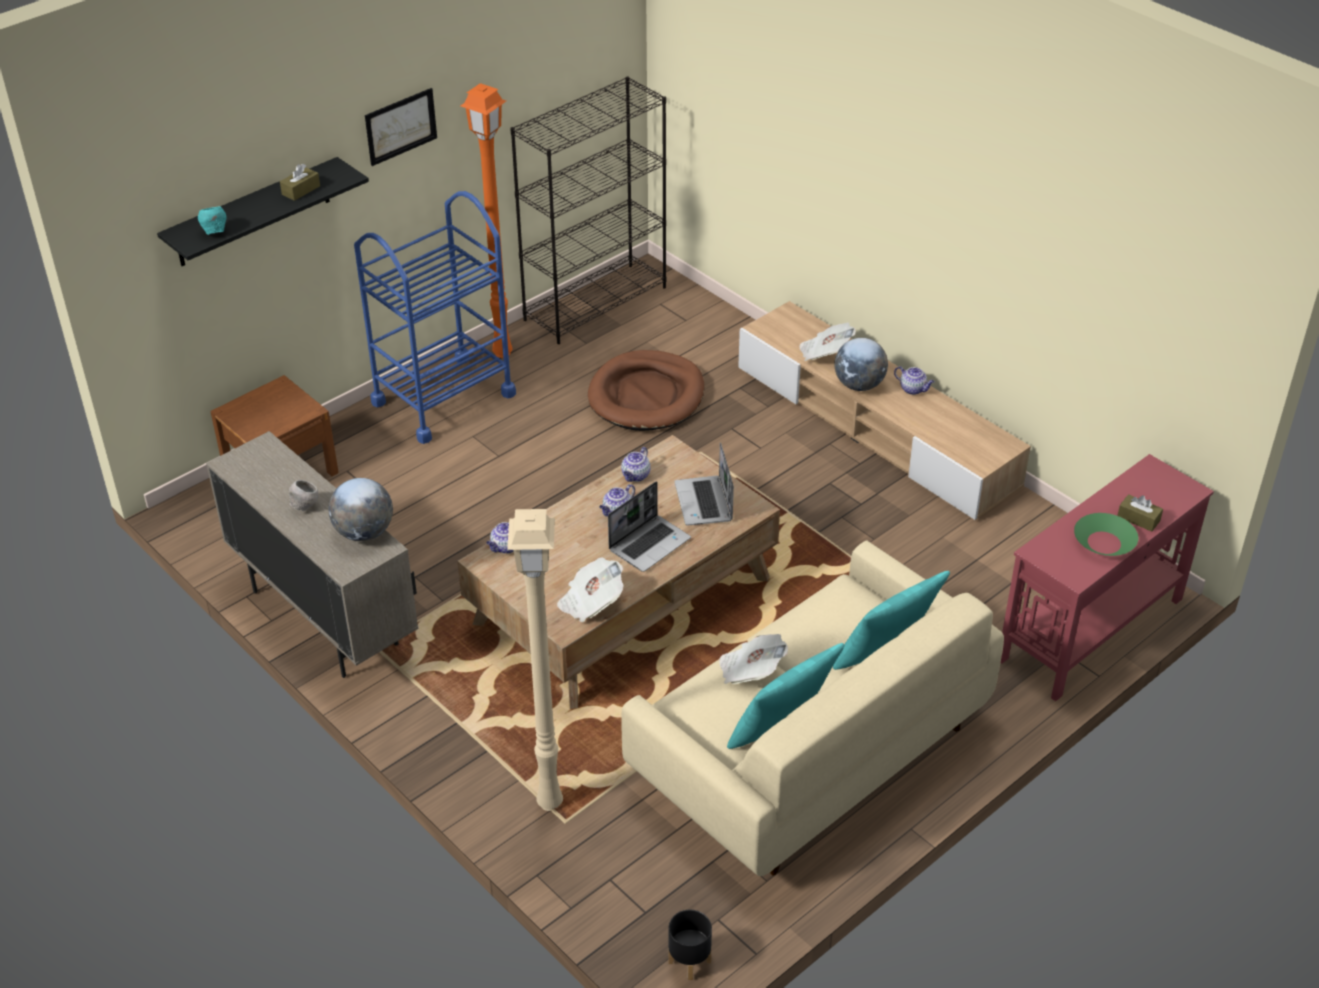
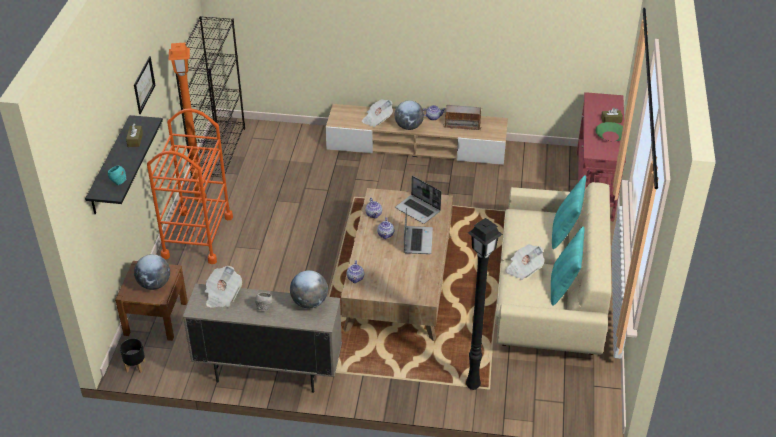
camera: 40 degrees left, 0 degrees up
blue cart [354,191,516,444] -> orange cart [147,109,233,264]
beige floor lamp [507,509,563,811] -> black floor lamp [466,218,503,390]
newspaper [557,557,624,622] -> newspaper moved to [205,266,242,308]
brown dog bed [588,350,704,431] -> none
black planter [668,910,712,980] -> black planter moved to [120,338,146,373]
none -> globe [134,254,170,290]
none -> radio [444,105,481,130]

